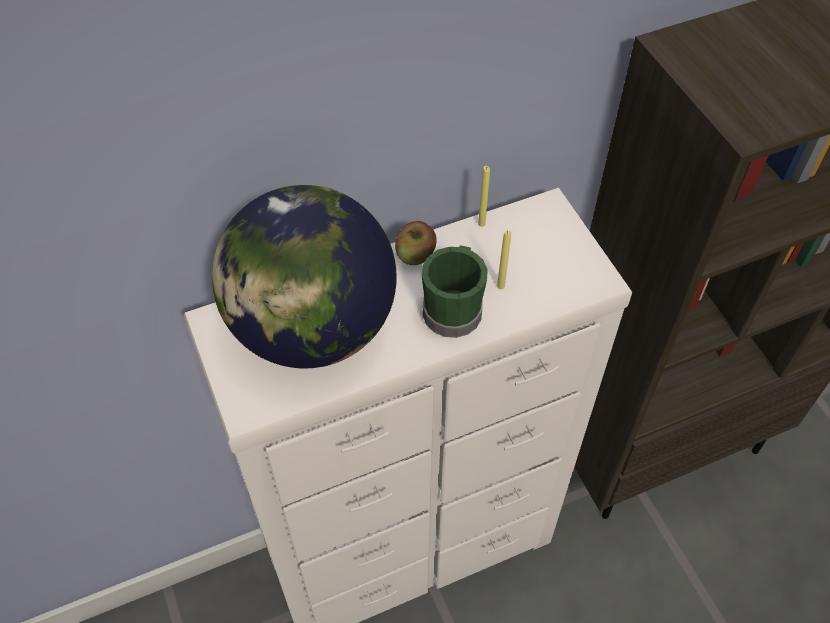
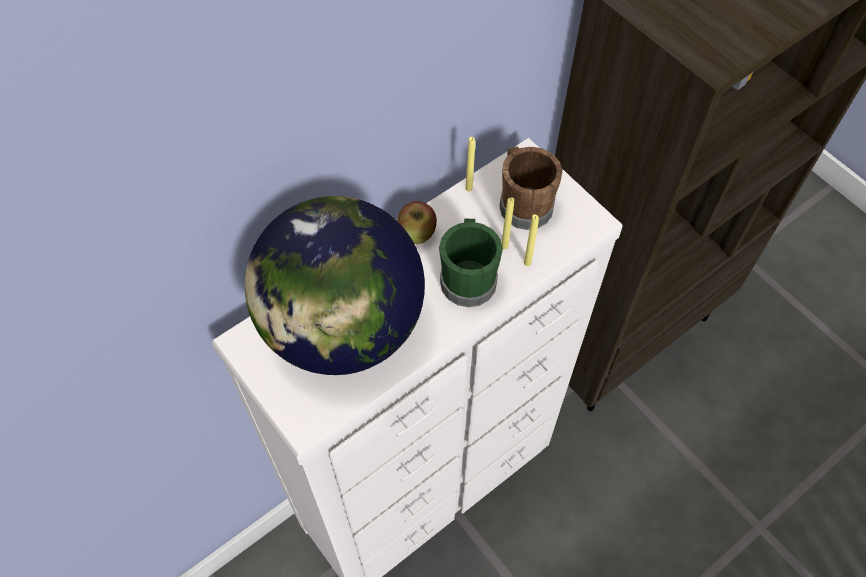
camera: 15 degrees left, 5 degrees up
none -> brown mug [500,147,563,230]
none -> yellow candle [524,215,539,266]

